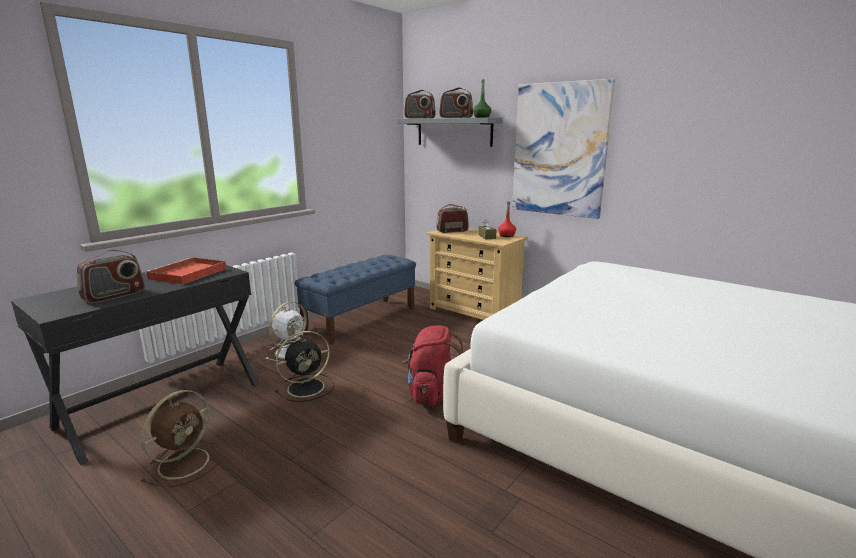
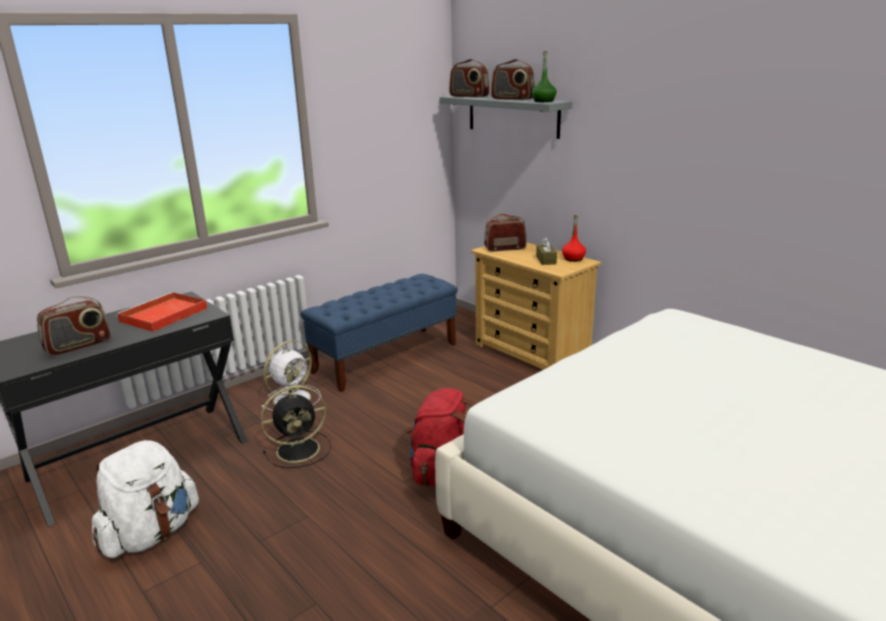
camera: 10 degrees right, 5 degrees up
brown fan [141,390,222,487] -> white backpack [92,440,199,558]
picture [512,79,615,219] -> none

